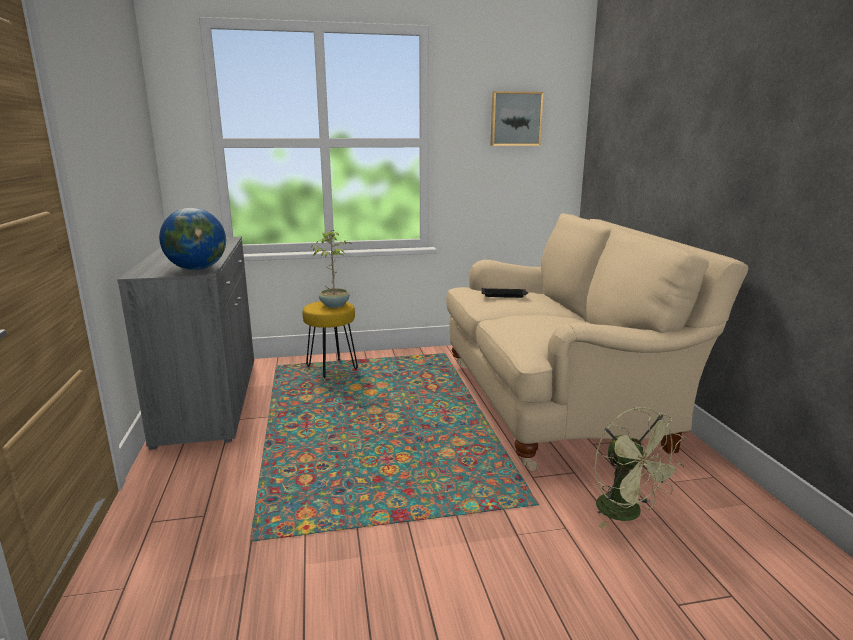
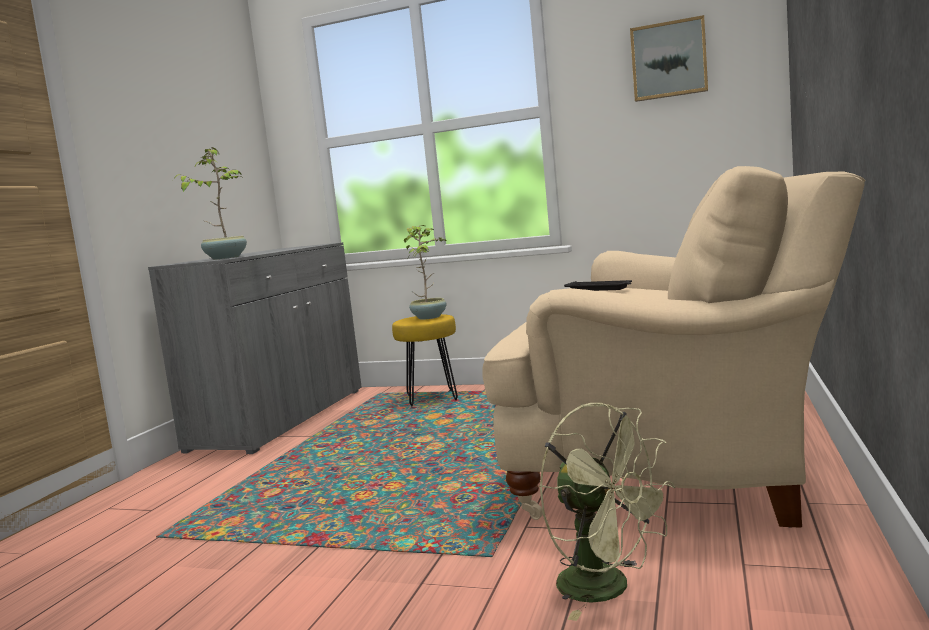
camera: 30 degrees right, 10 degrees down
globe [159,208,226,270] -> potted plant [173,147,247,260]
green fan [595,407,685,528] -> green fan turned 45 degrees counterclockwise [539,403,675,621]

